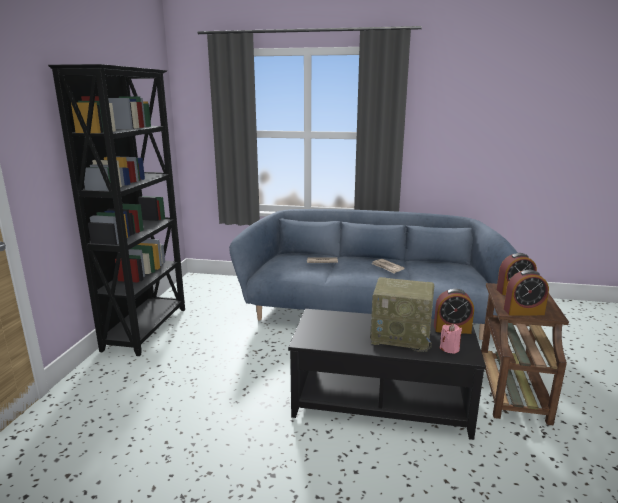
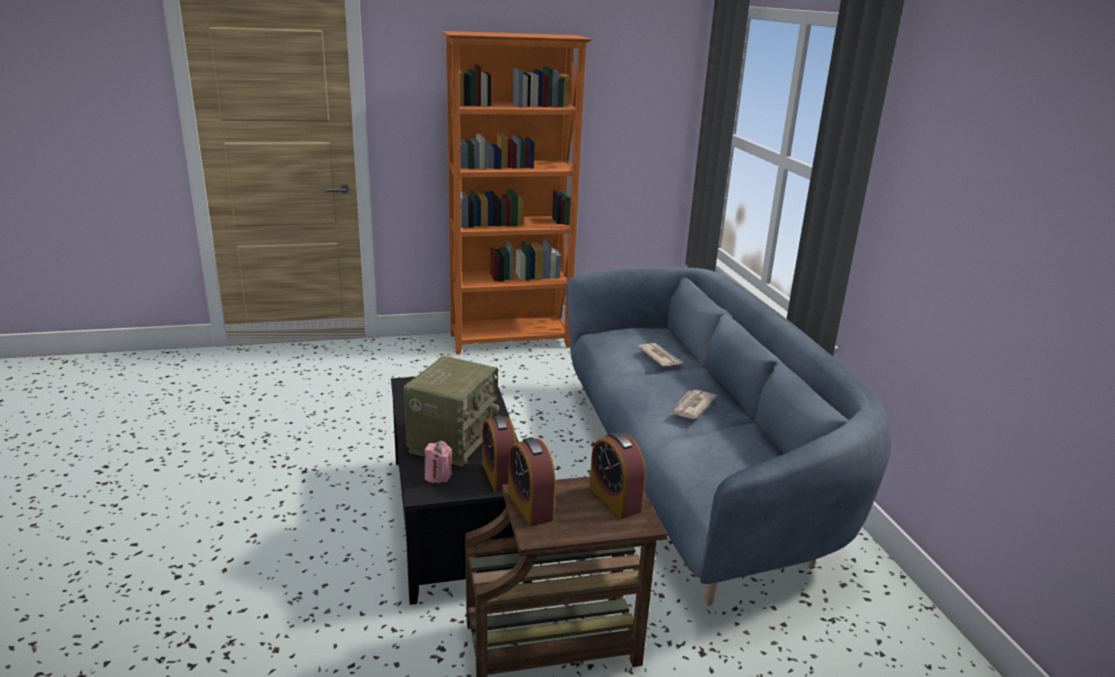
camera: 65 degrees right, 5 degrees up
black bookcase [48,64,185,356] -> orange bookcase [441,31,592,355]
radio [370,277,434,352] -> radio turned 150 degrees counterclockwise [404,356,500,467]

